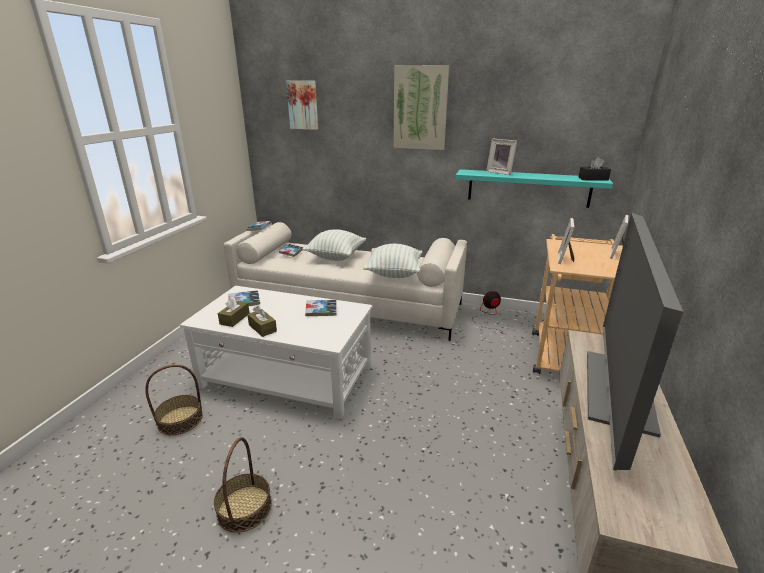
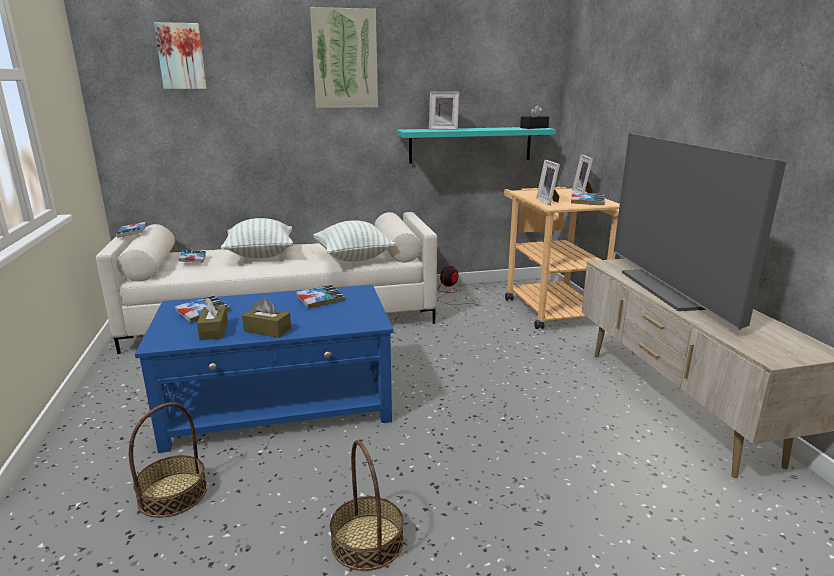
camera: 30 degrees left, 5 degrees down
white coffee table [180,286,372,419] -> blue coffee table [135,284,394,453]
none -> book [571,192,605,205]

